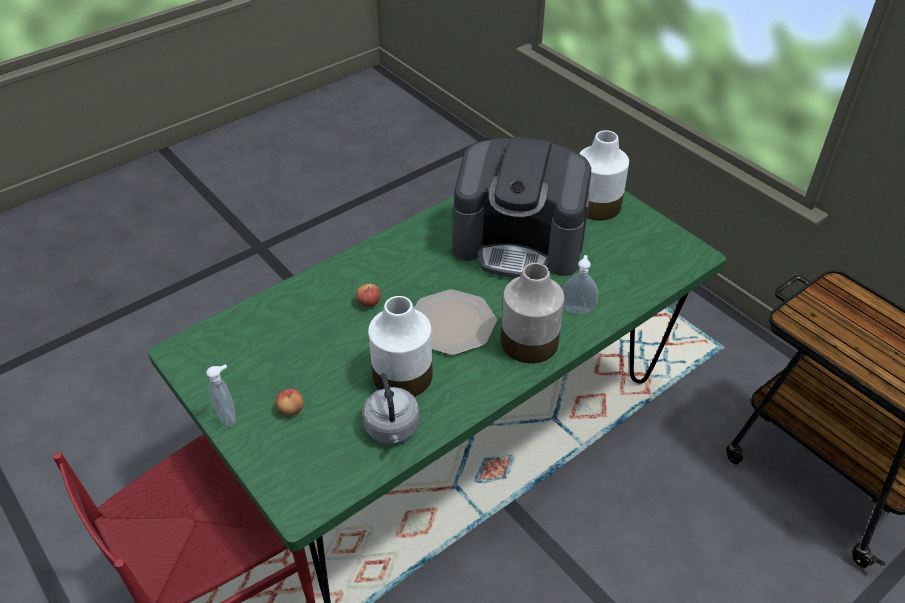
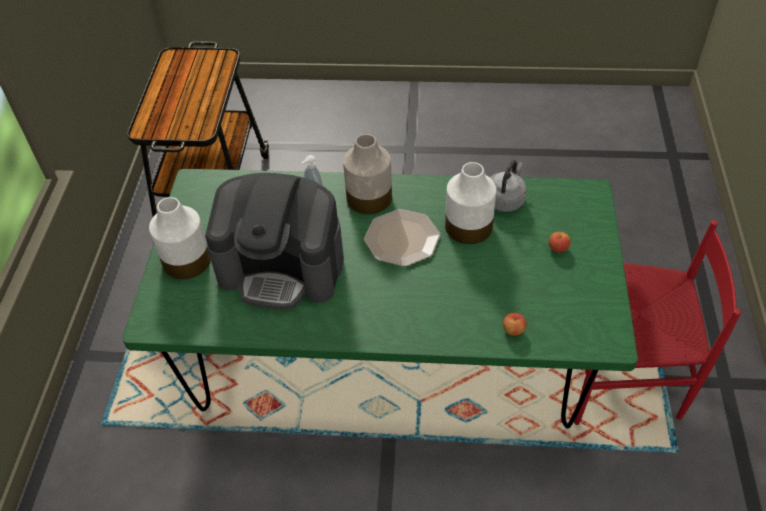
camera: 135 degrees left, 5 degrees up
soap dispenser [206,364,236,427] -> none
apple [356,284,381,307] -> apple moved to [503,313,527,336]
coffee machine [453,137,591,278] -> coffee machine turned 135 degrees clockwise [205,173,344,309]

